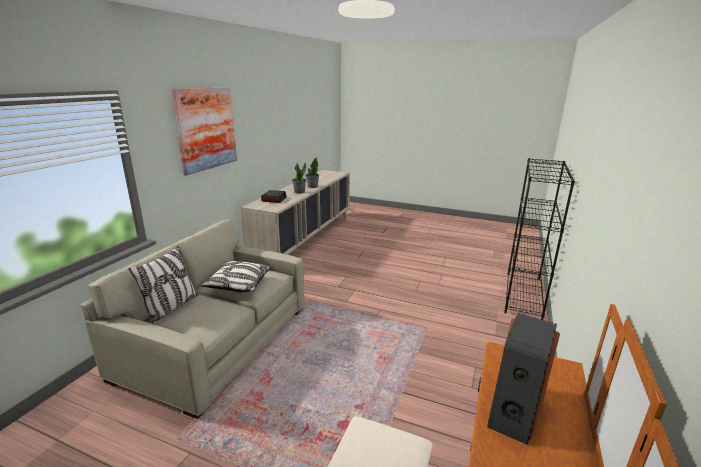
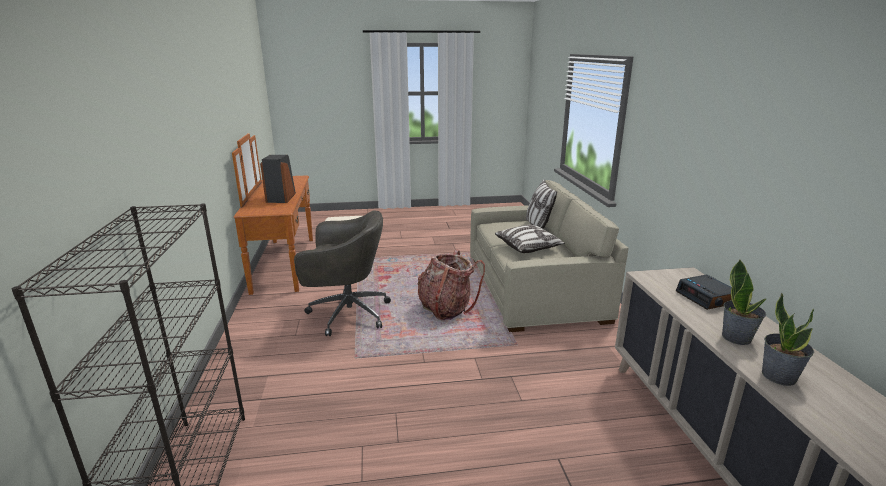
camera: 150 degrees right, 0 degrees up
picture [171,87,237,176] -> none
none -> grey office chair [294,211,391,336]
none -> backpack [417,249,485,321]

